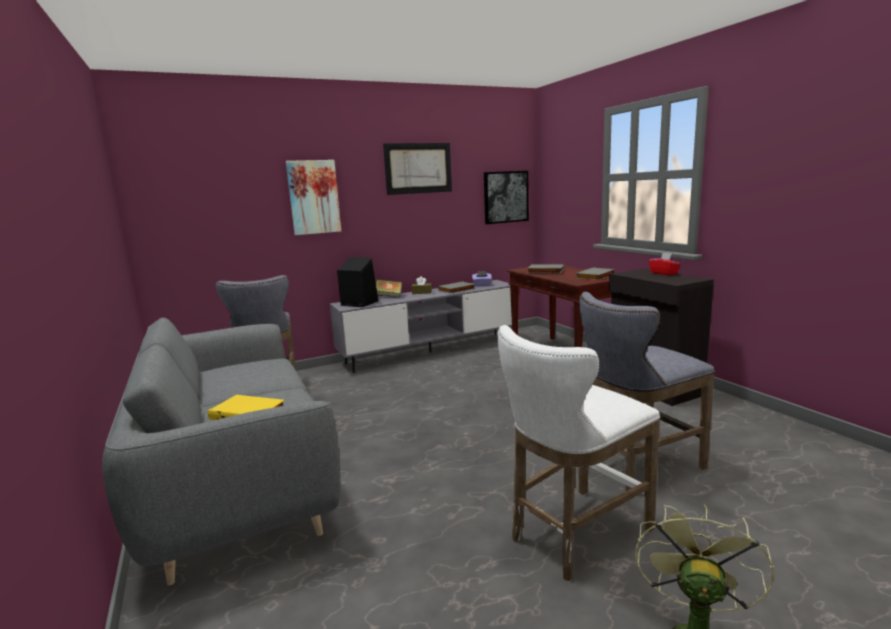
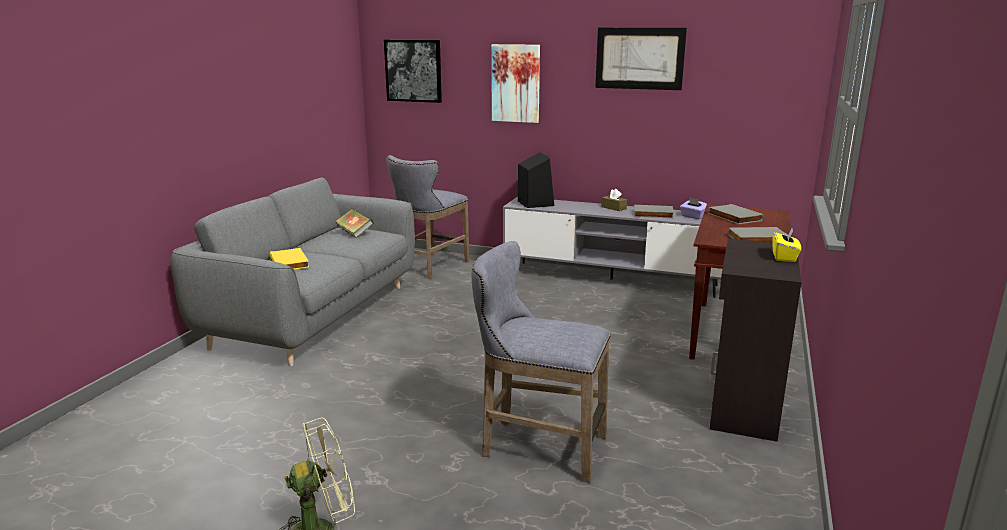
camera: 45 degrees right, 5 degrees up
book [376,279,402,298] -> book moved to [335,208,373,238]
picture [484,171,529,224] -> picture moved to [384,40,442,103]
white stool [498,325,660,581] -> none
red tissue box [649,253,681,275] -> yellow tissue box [772,229,801,262]

